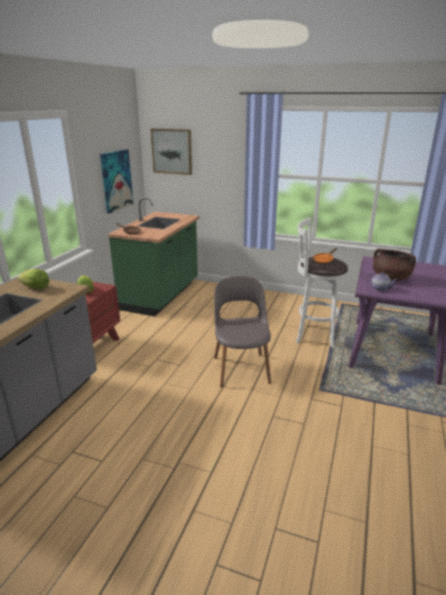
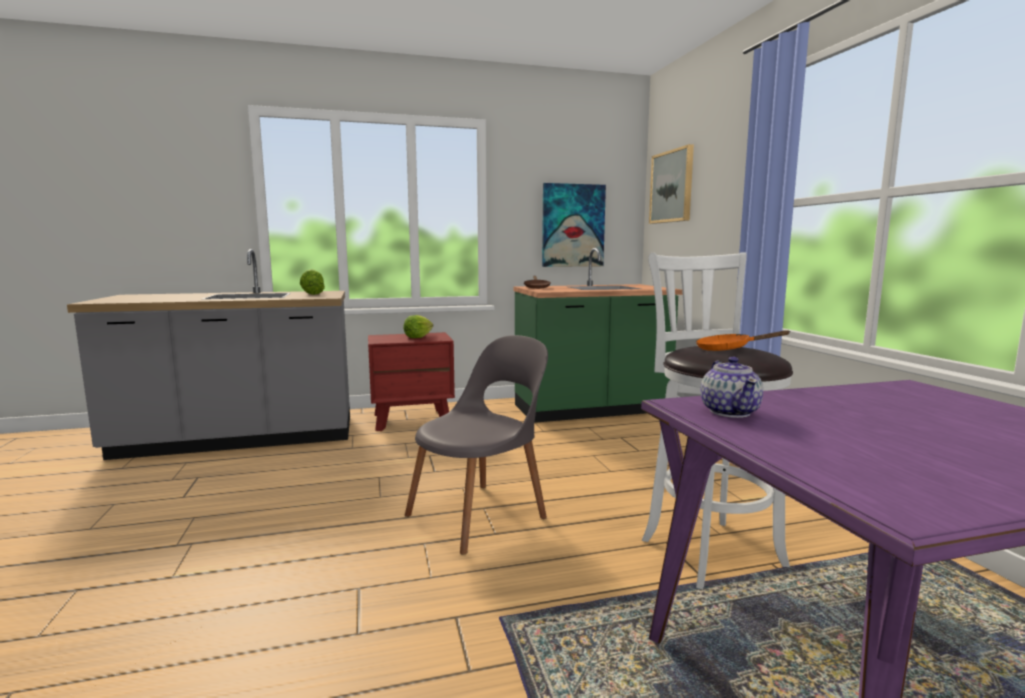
camera: 55 degrees right, 15 degrees down
brown cooking pot [373,248,416,281] -> none

